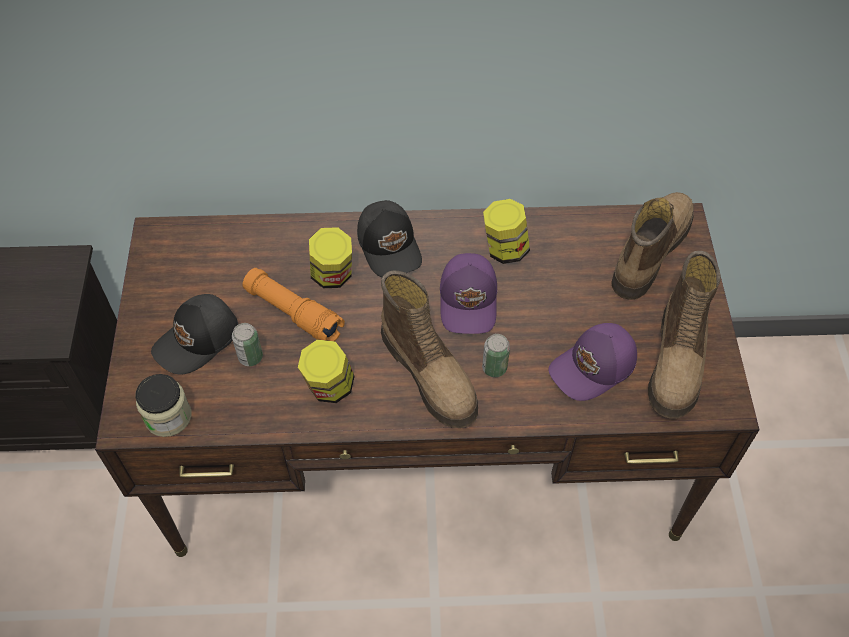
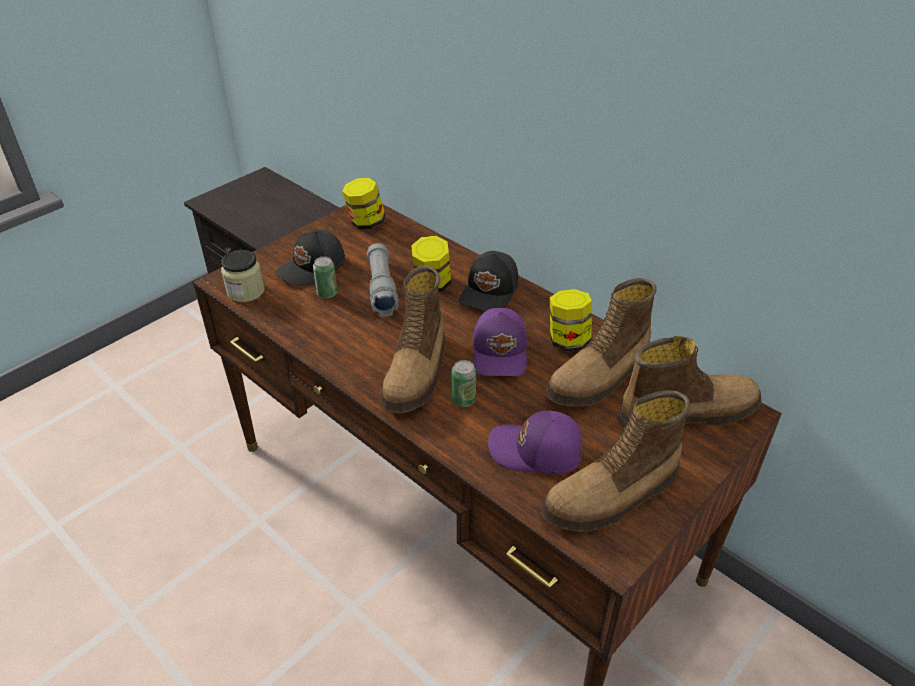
camera: 45 degrees right, 15 degrees down
black cap [151,294,238,375] -> black cap turned 45 degrees counterclockwise [275,229,345,286]
orange flashlight [243,268,345,341] -> grey flashlight [367,243,399,317]
jar [298,339,355,403] -> jar moved to [342,178,385,229]
purple cap [440,253,497,334] -> purple cap turned 45 degrees counterclockwise [473,308,527,376]
none -> boot [545,278,657,407]

